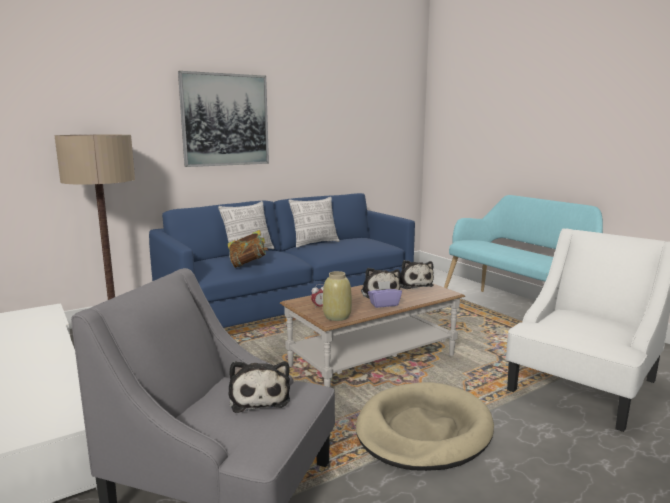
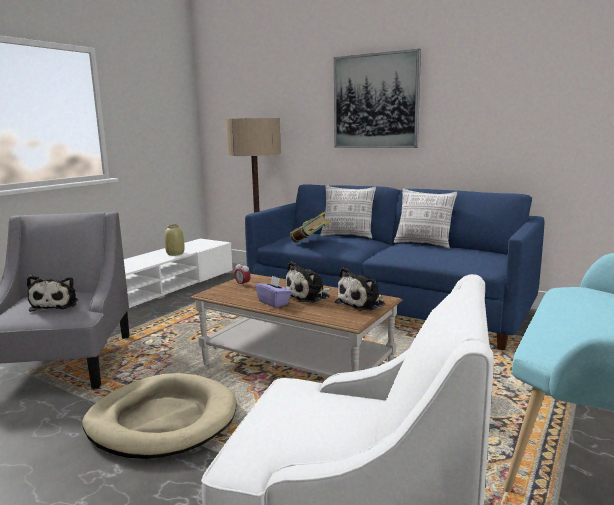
camera: 65 degrees right, 0 degrees up
plush toy [229,361,290,413] -> plush toy turned 60 degrees counterclockwise [27,275,78,312]
beige vase [323,271,352,321] -> beige vase moved to [165,224,185,256]

